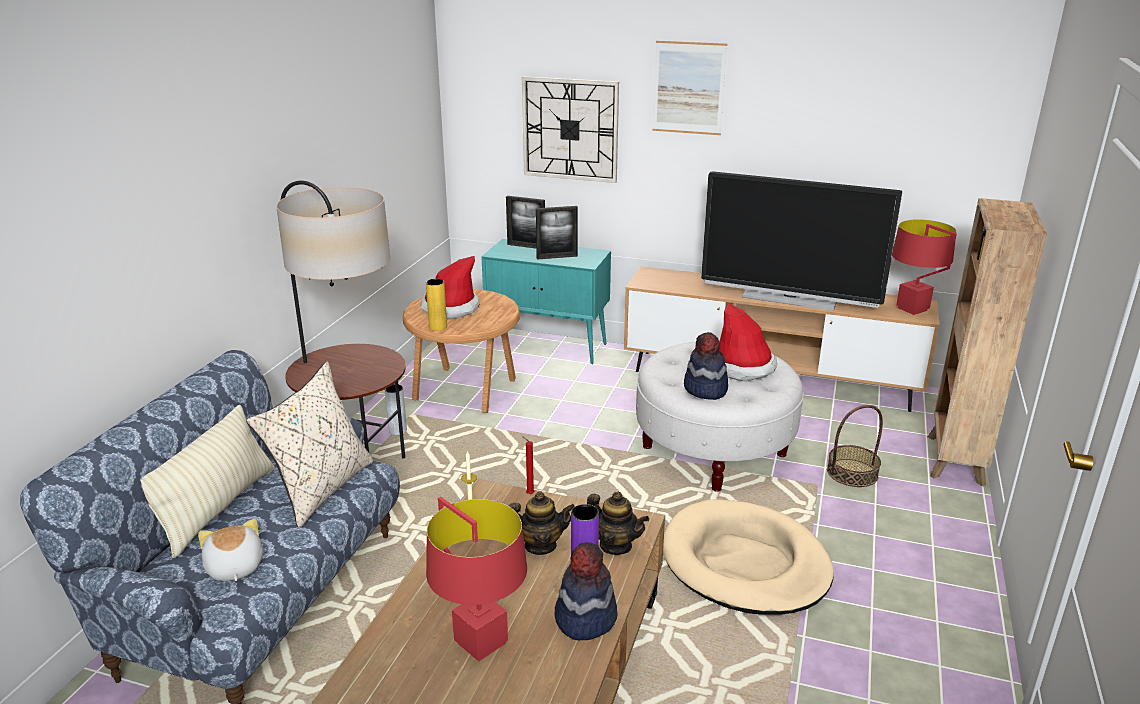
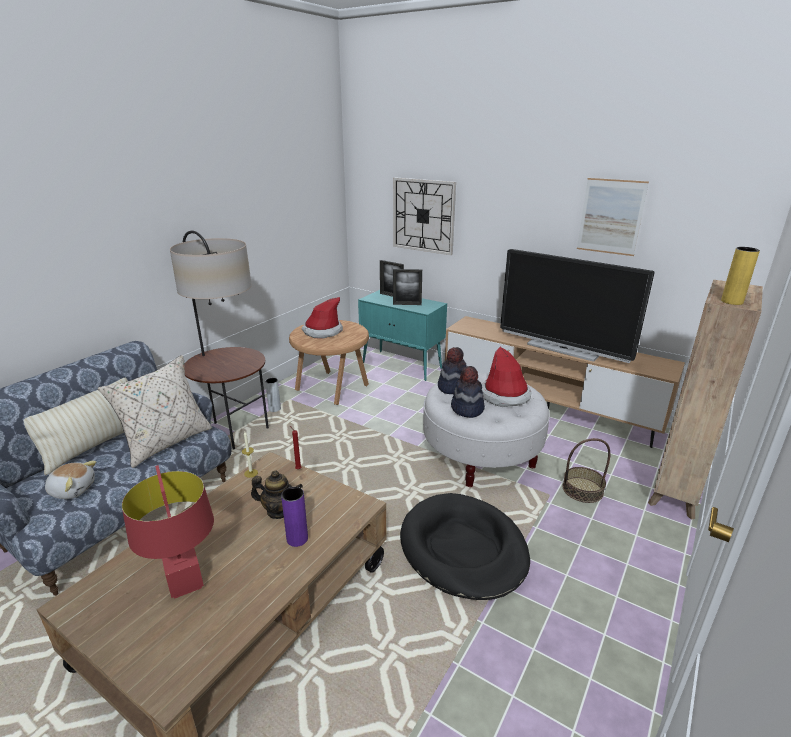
camera: 15 degrees right, 0 degrees up
plush toy [198,519,263,581] -> plush toy turned 105 degrees clockwise [45,461,96,499]
yellow vase [426,279,447,331] -> yellow vase moved to [721,247,760,305]
hat [554,542,618,640] -> hat moved to [438,347,466,394]
teapot [587,492,649,555] -> none
picture [652,41,727,135] -> picture moved to [577,178,649,256]
beige dog bed [663,499,834,615] -> black dog bed [400,493,530,600]
red table lamp [892,219,957,315] -> none

